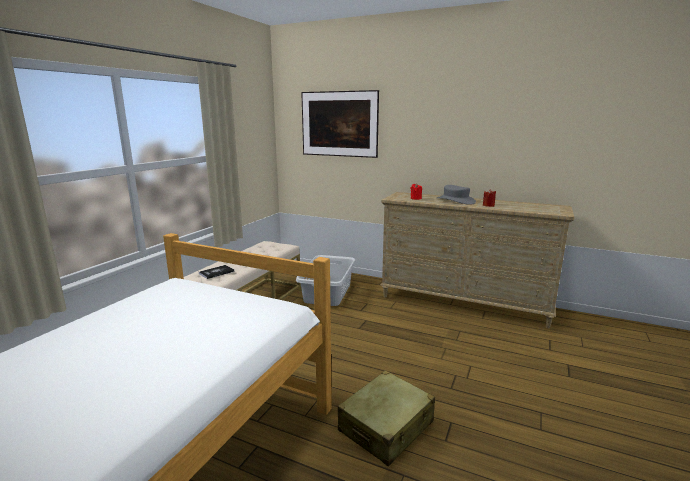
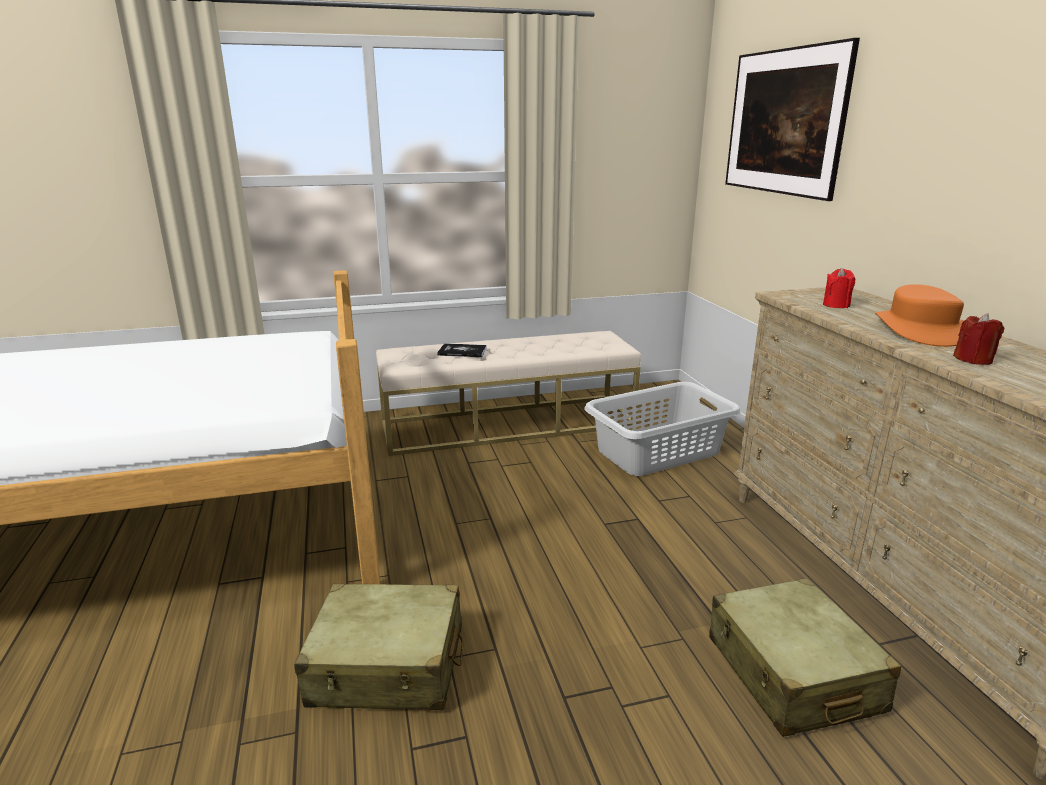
camera: 50 degrees right, 5 degrees up
grey hat [437,185,476,205] -> orange hat [875,284,964,347]
none -> beige suitcase [709,578,901,737]

